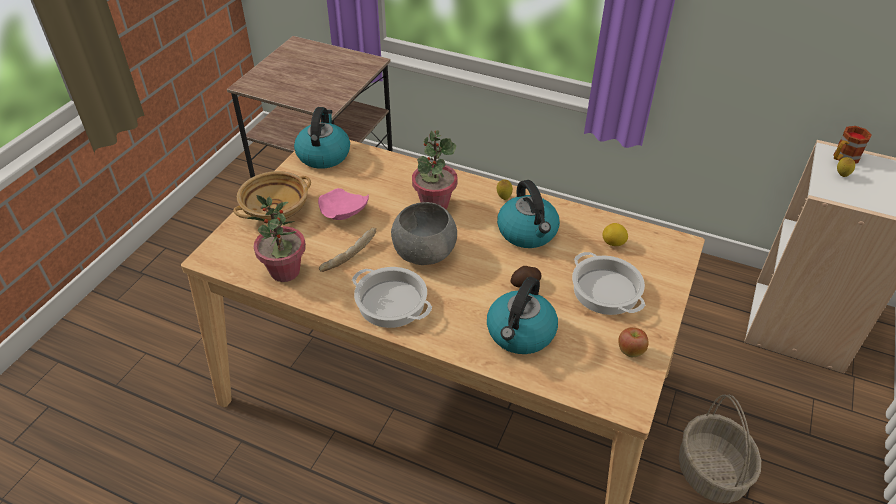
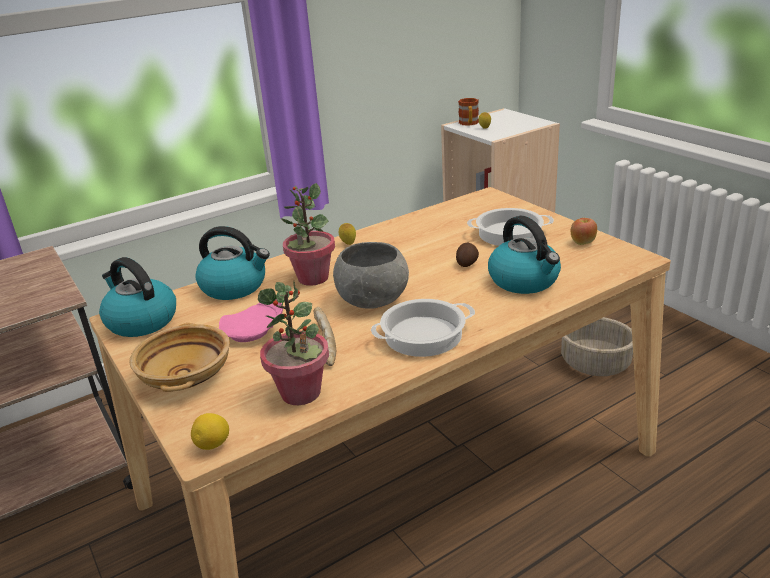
camera: 55 degrees left, 15 degrees down
kettle [497,180,560,248] -> kettle moved to [195,226,270,300]
lemon [603,223,628,246] -> lemon moved to [191,413,229,450]

